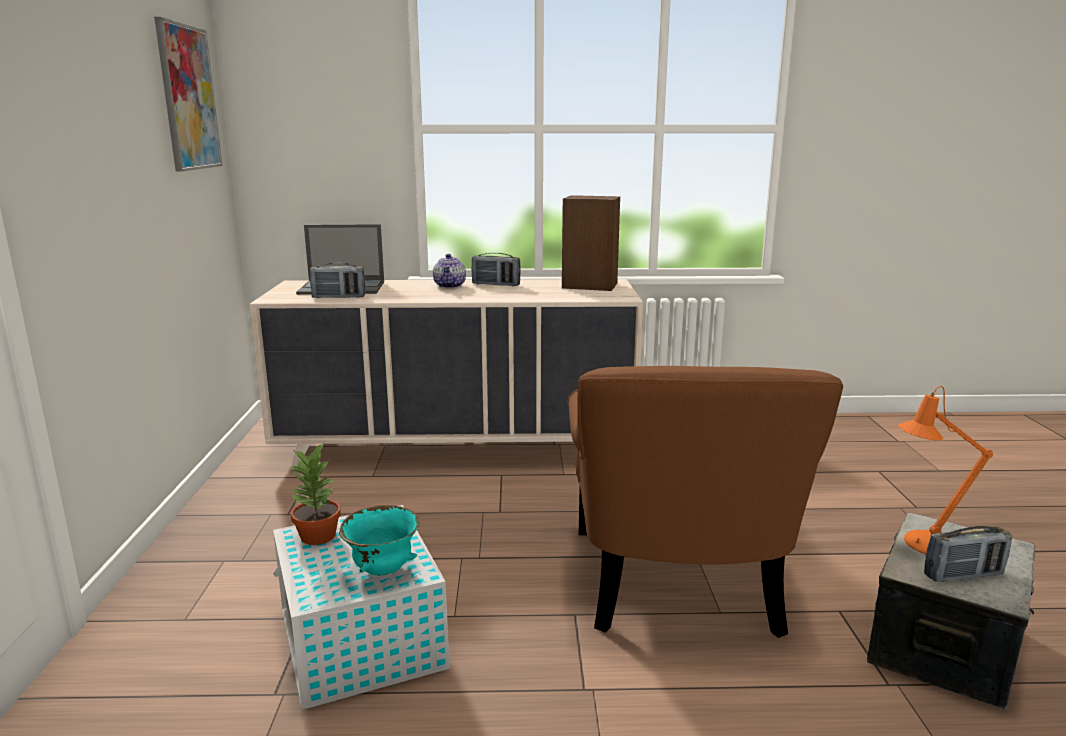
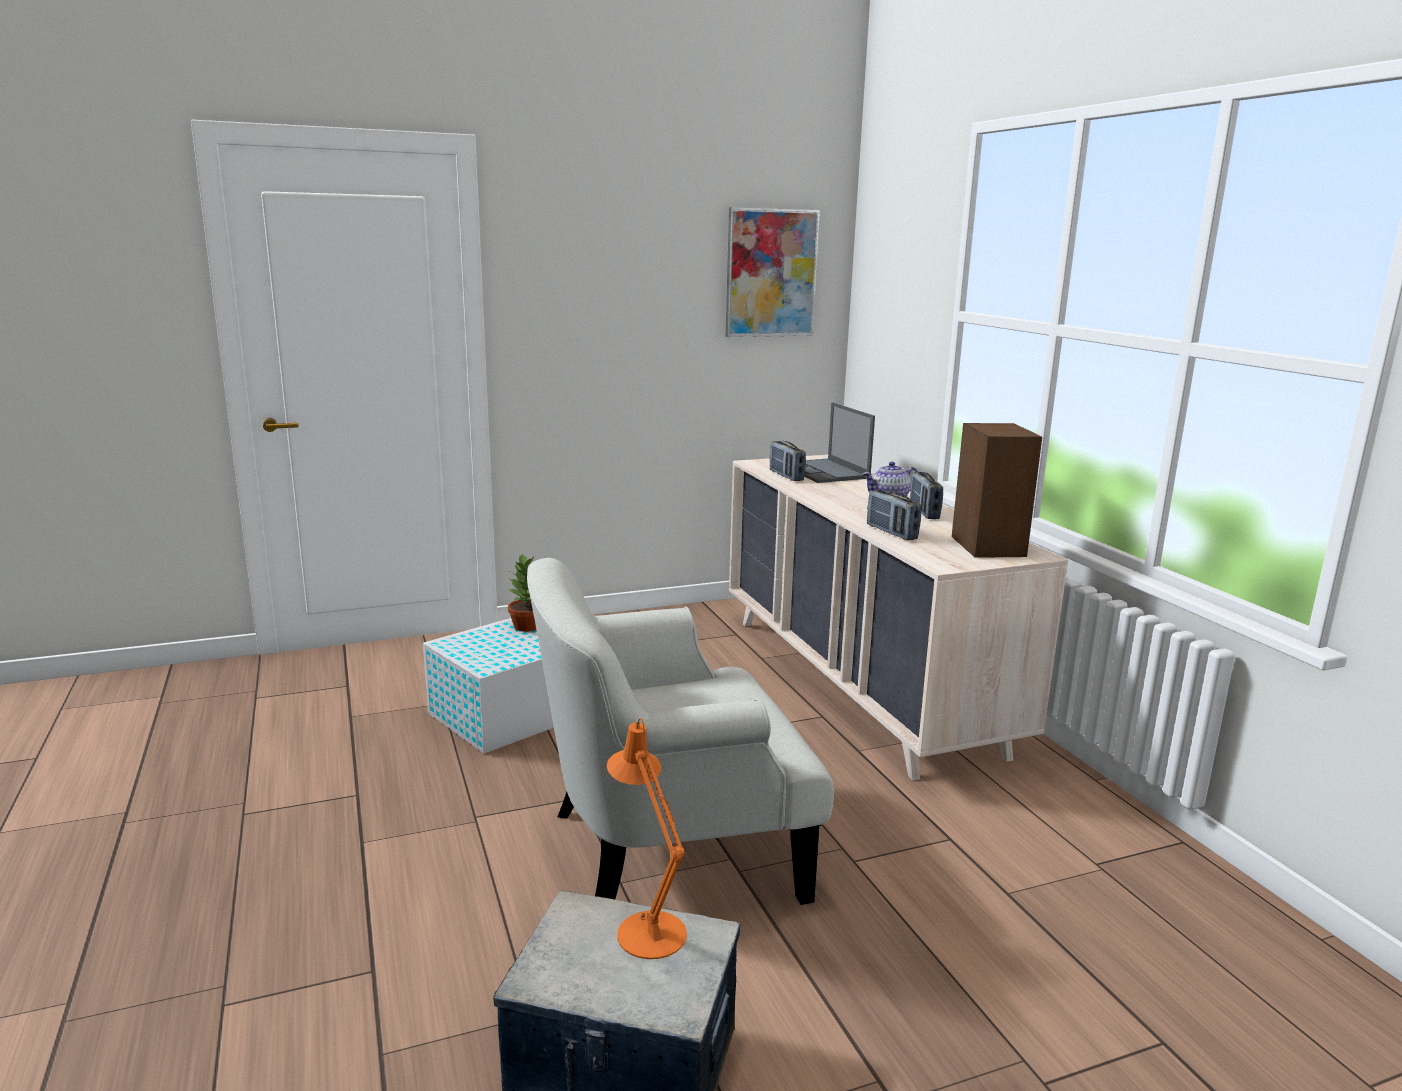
camera: 70 degrees right, 0 degrees up
turquoise bowl [339,505,419,575] -> none
brown armchair [567,366,843,638] -> white armchair [527,558,834,905]
radio [924,526,1012,582] -> radio moved to [867,489,921,540]

